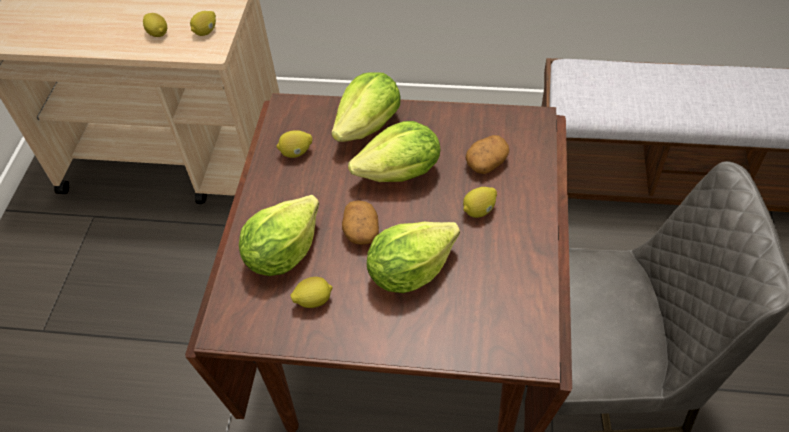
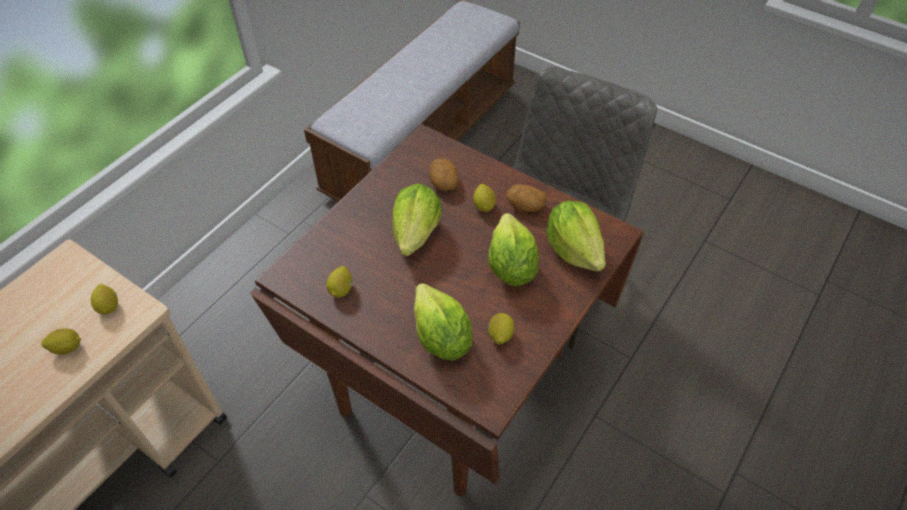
camera: 65 degrees left, 0 degrees up
lettuce [331,72,401,142] -> lettuce moved to [546,201,606,271]
potato [342,200,379,245] -> potato moved to [506,184,547,212]

